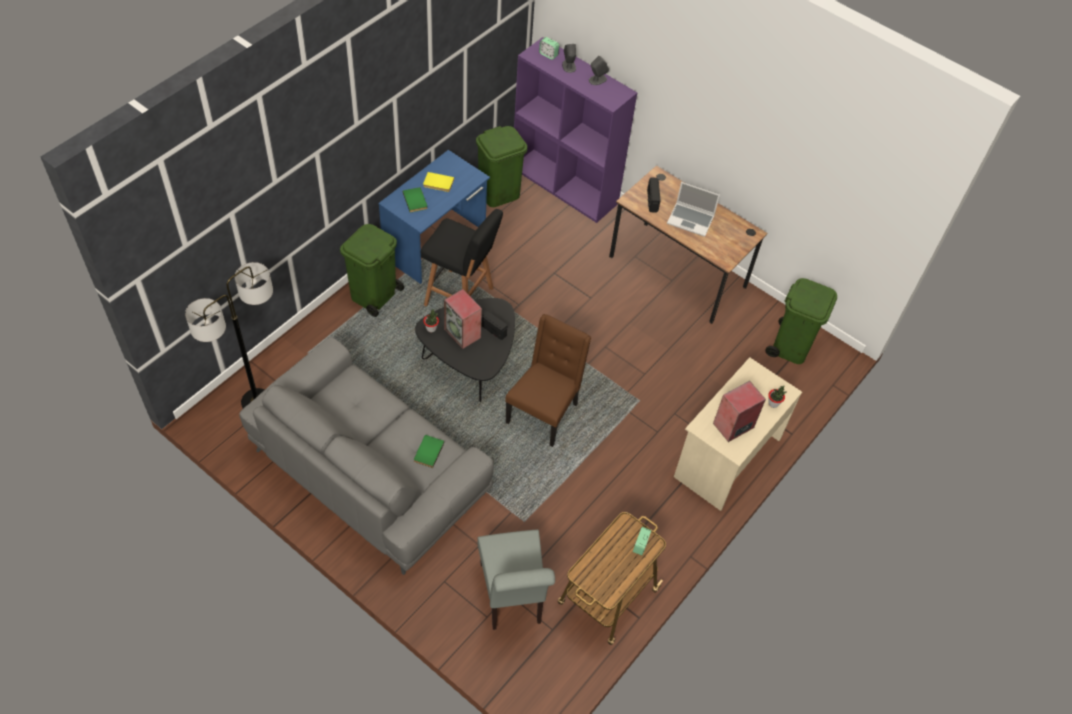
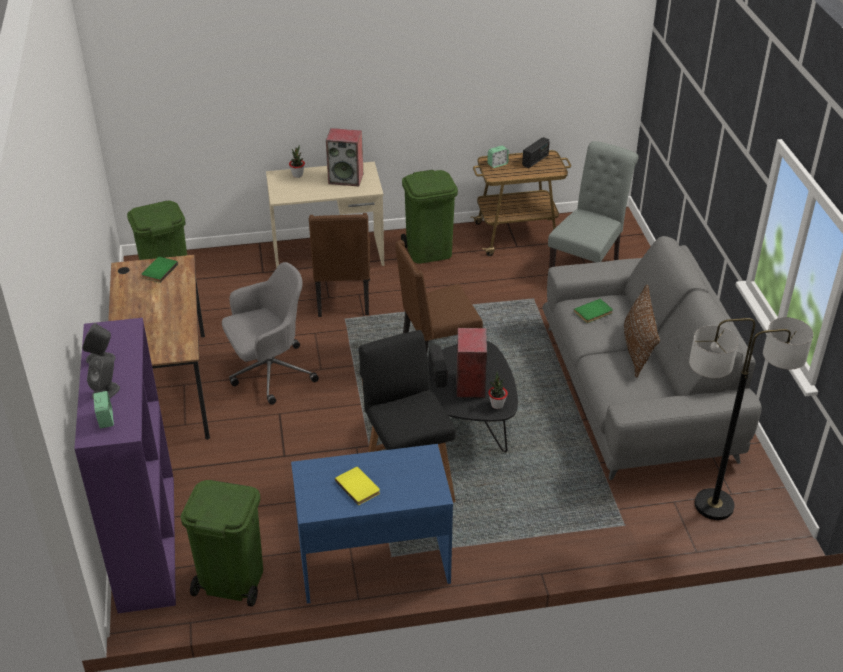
camera: 135 degrees left, 15 degrees down
green trash can [340,224,404,317] -> green trash can moved to [401,170,458,264]
green book [403,187,427,213] -> green book moved to [141,257,178,283]
radio [647,178,661,213] -> radio moved to [522,137,550,168]
laptop [667,182,720,237] -> none
none -> grey office chair [222,262,319,405]
none -> brown chair [309,213,370,317]
none -> brown pillow [624,284,660,377]

